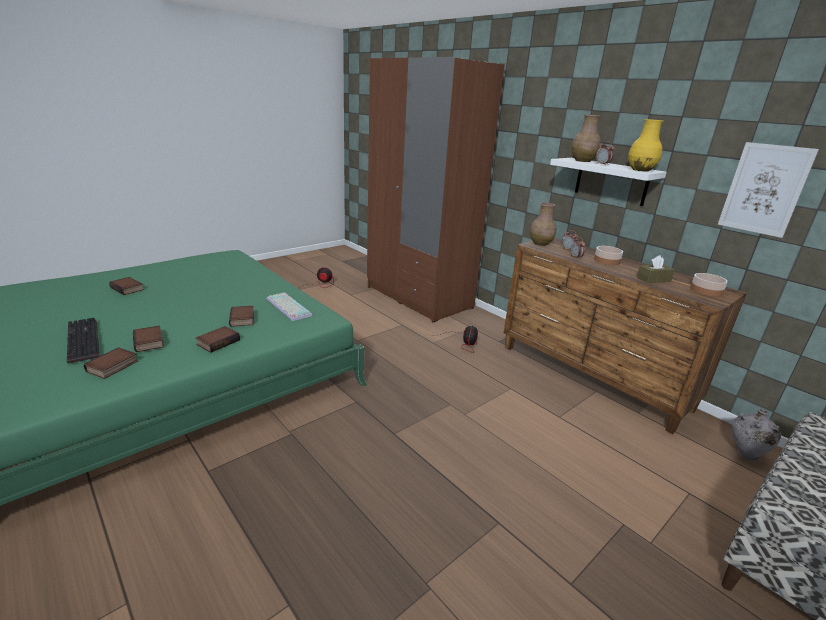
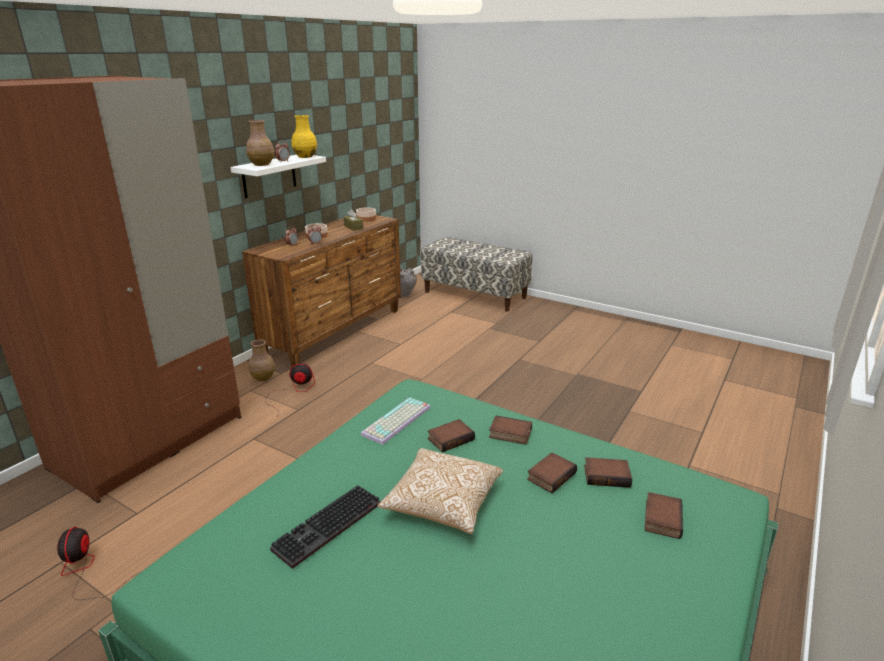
camera: 105 degrees left, 0 degrees up
keyboard [67,318,99,364] -> keyboard moved to [270,485,381,569]
book [109,277,144,295] -> book moved to [645,492,683,539]
brown vase [530,203,556,246] -> brown vase moved to [248,339,275,381]
picture [718,142,819,238] -> none
none -> pillow [378,448,503,534]

